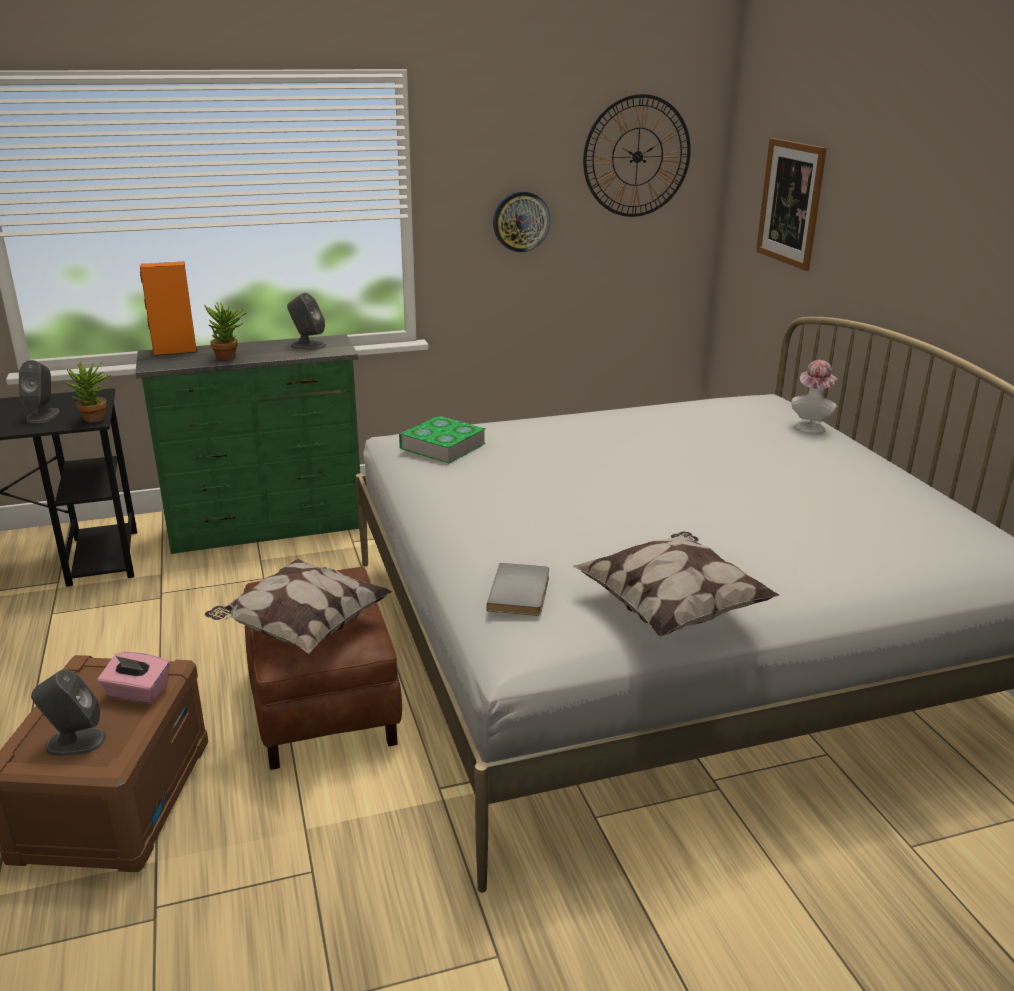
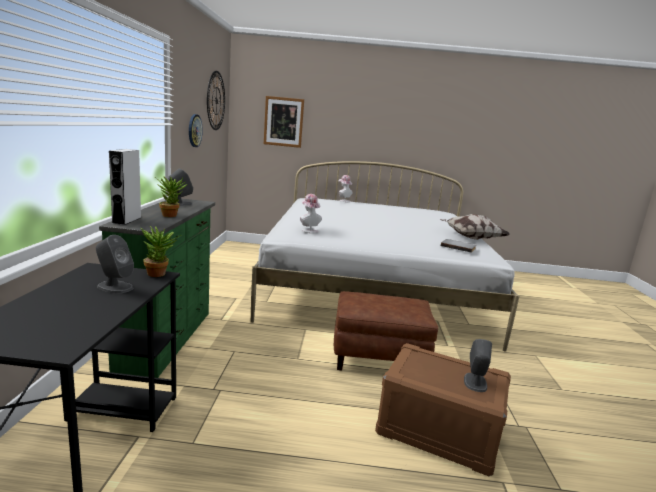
camera: 70 degrees left, 10 degrees down
pink tissue box [98,652,170,704] -> none
orange speaker [140,262,198,356] -> grey speaker [109,149,141,225]
pillow [205,559,392,653] -> none
book [399,416,486,463] -> hat [300,194,322,233]

